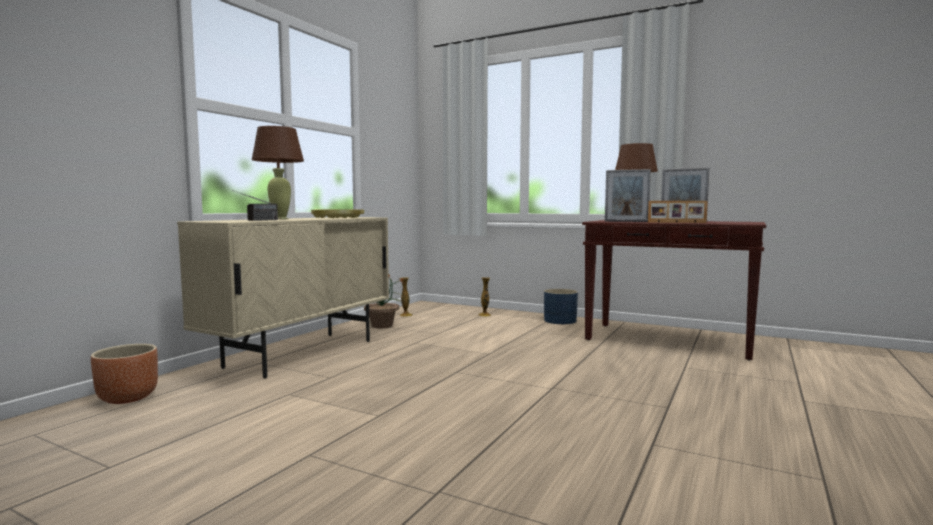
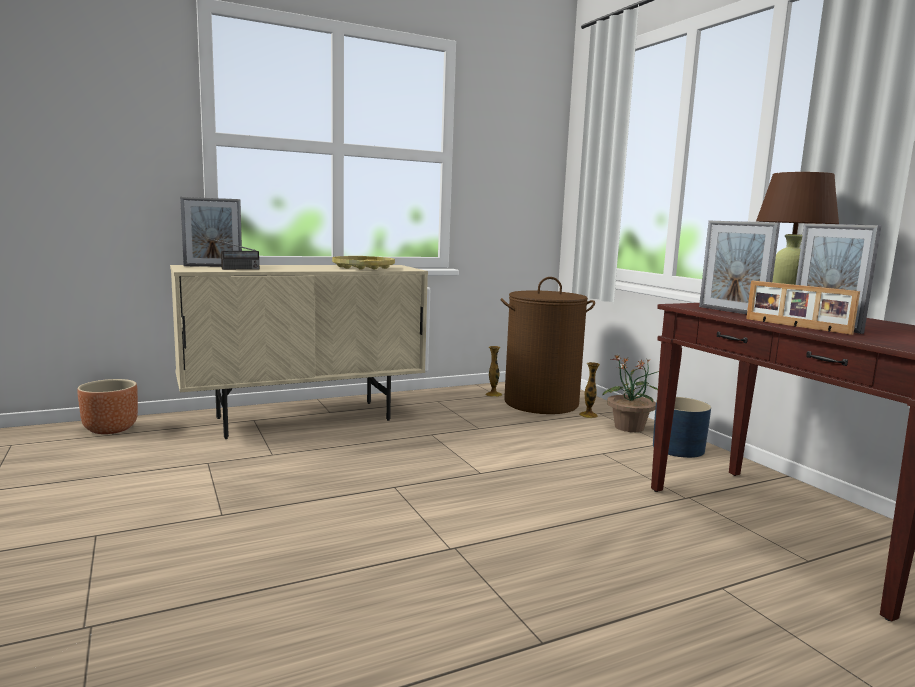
camera: 35 degrees right, 5 degrees up
brown table lamp [252,126,304,219] -> none
potted plant [364,276,406,328] -> potted plant moved to [602,355,659,432]
none -> picture frame [180,197,242,267]
none -> brown laundry basket [500,277,595,414]

